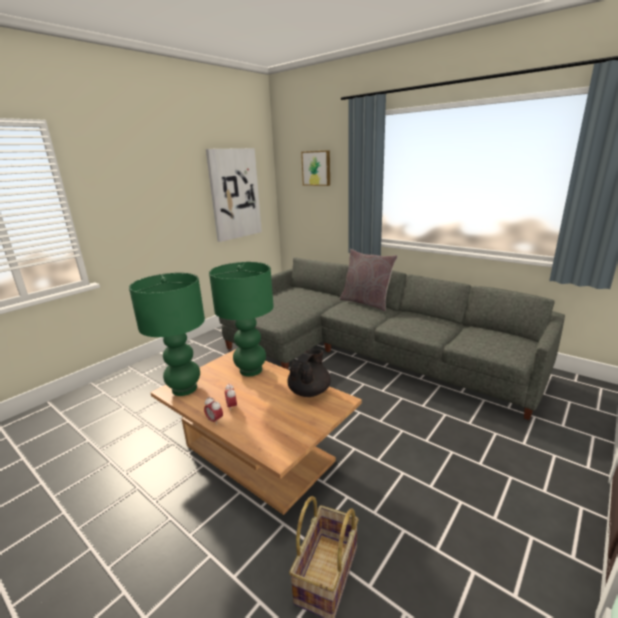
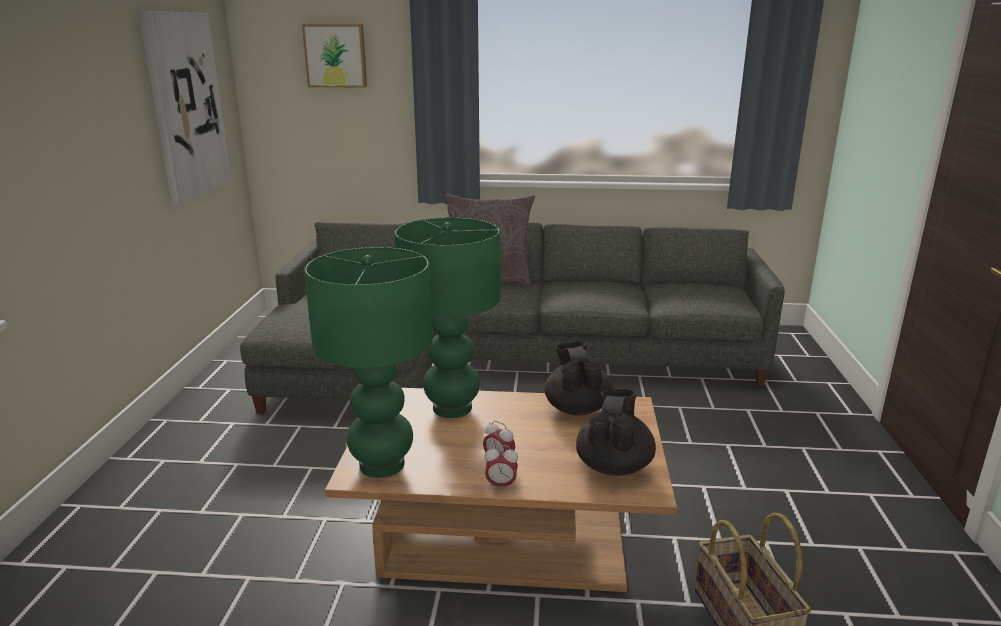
camera: 35 degrees left, 0 degrees up
none -> black teapot [576,388,656,476]

